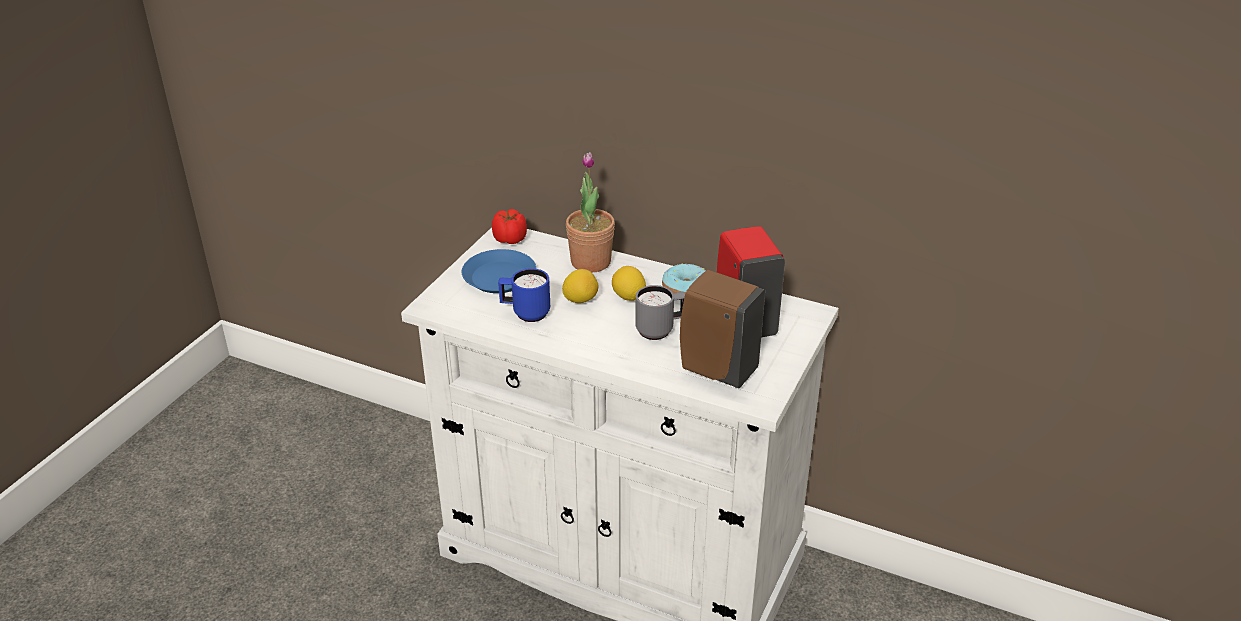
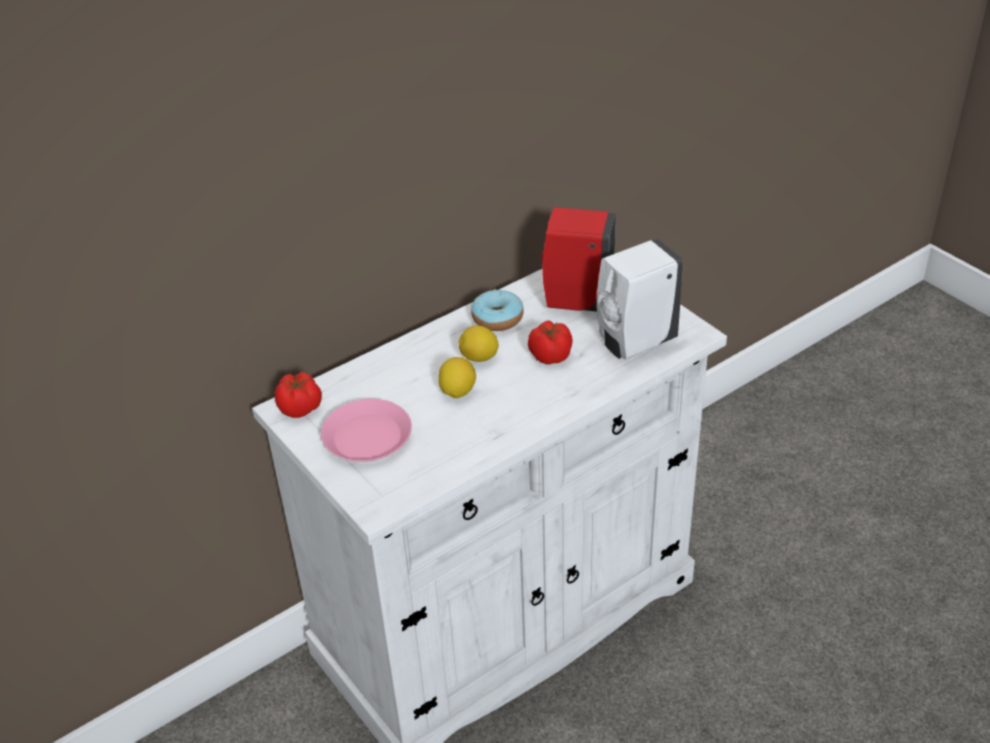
camera: 60 degrees left, 5 degrees up
blue plate [462,249,536,293] -> pink plate [321,399,412,462]
blue mug [498,268,550,322] -> none
potted plant [566,152,615,272] -> none
grey mug [635,285,685,340] -> tomato [528,320,573,364]
brown soap dispenser [680,270,765,388] -> white soap dispenser [597,239,683,359]

